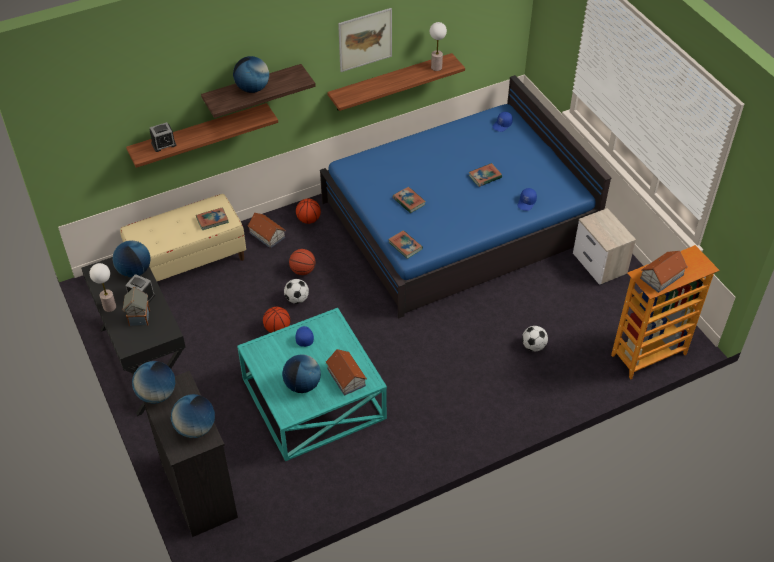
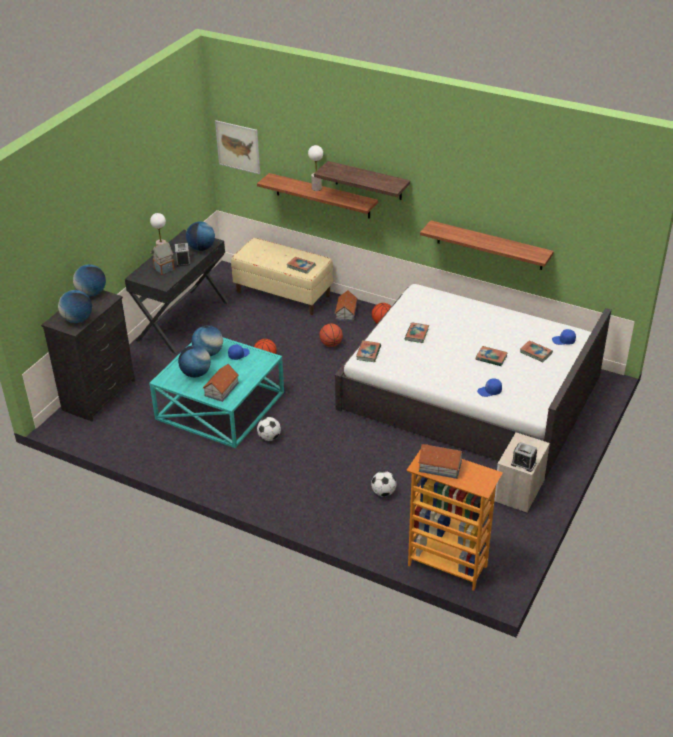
camera: 55 degrees right, 10 degrees down
alarm clock [149,122,176,152] -> alarm clock moved to [511,442,537,472]
globe [233,56,269,93] -> globe moved to [191,325,223,356]
football [284,279,309,304] -> football moved to [257,417,281,441]
blue bed [320,75,611,319] -> white bed [335,284,612,479]
picture [338,8,392,72] -> picture moved to [215,120,260,175]
table lamp [430,22,447,71] -> table lamp moved to [308,145,323,191]
none -> book [520,340,553,362]

